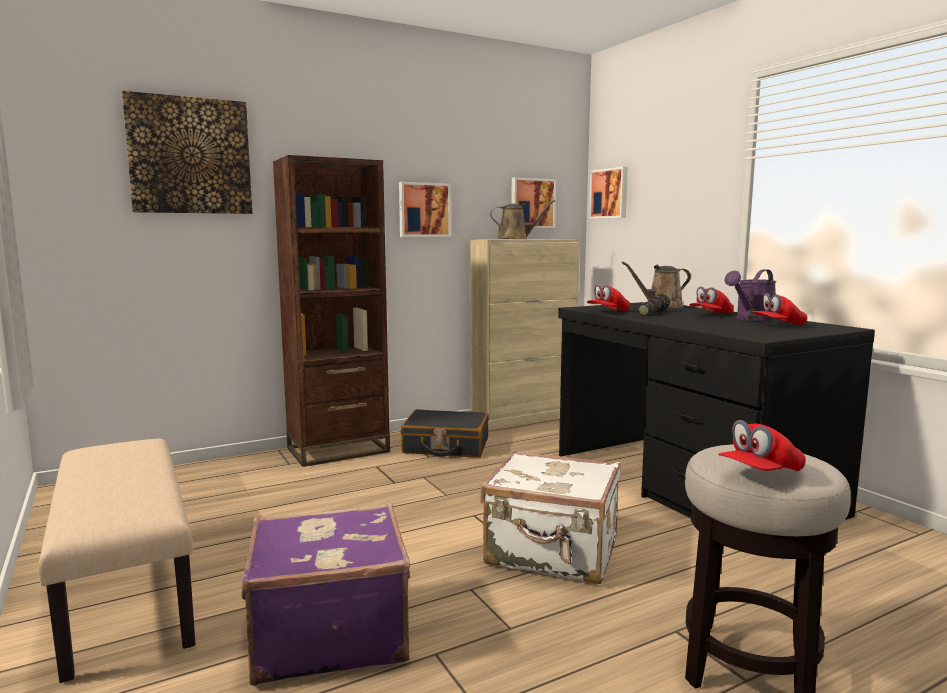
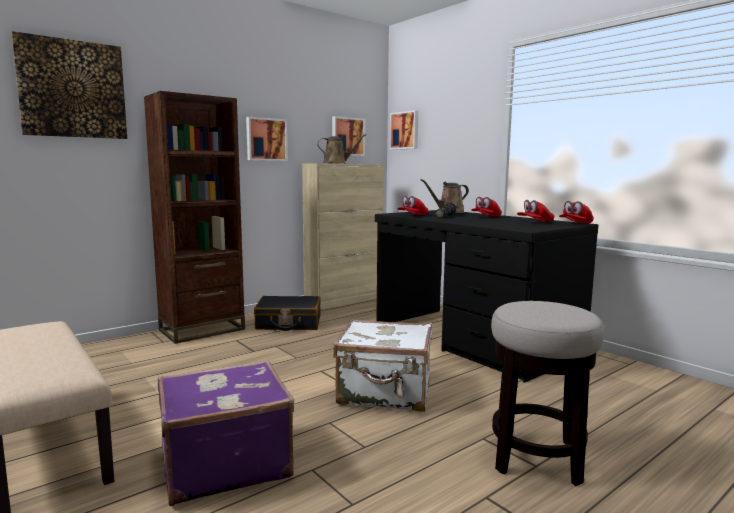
camera: 10 degrees left, 0 degrees up
red cap [718,420,806,471] -> red cap moved to [559,201,594,223]
purple watering can [724,269,777,321] -> none

